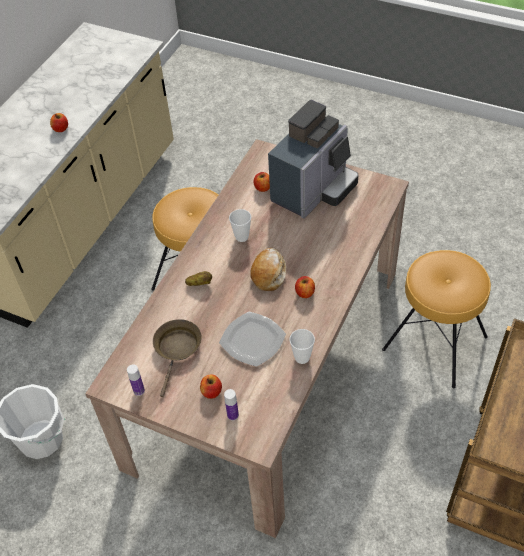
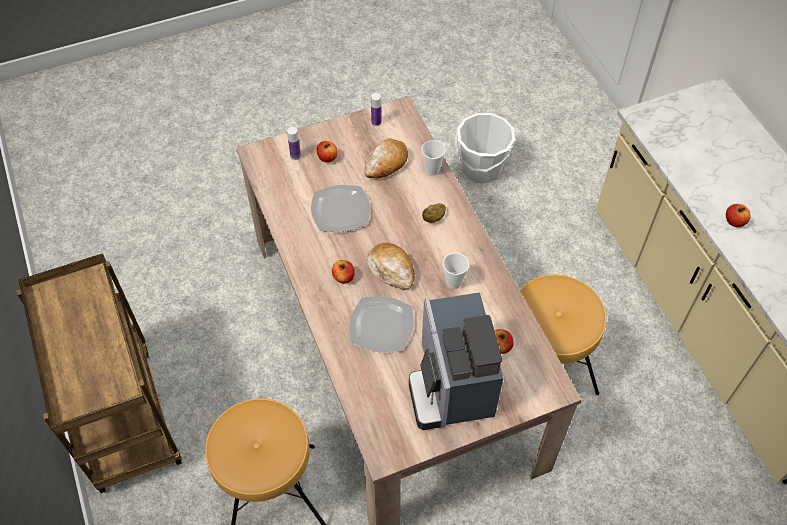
camera: 130 degrees right, 5 degrees up
brown frying pan [153,319,202,397] -> bread [365,138,408,178]
cup [289,329,315,364] -> cup moved to [421,140,446,176]
none -> plate [349,296,414,353]

